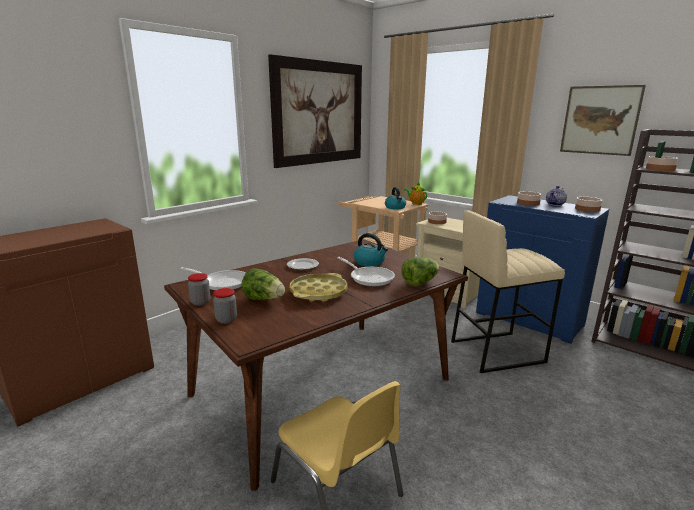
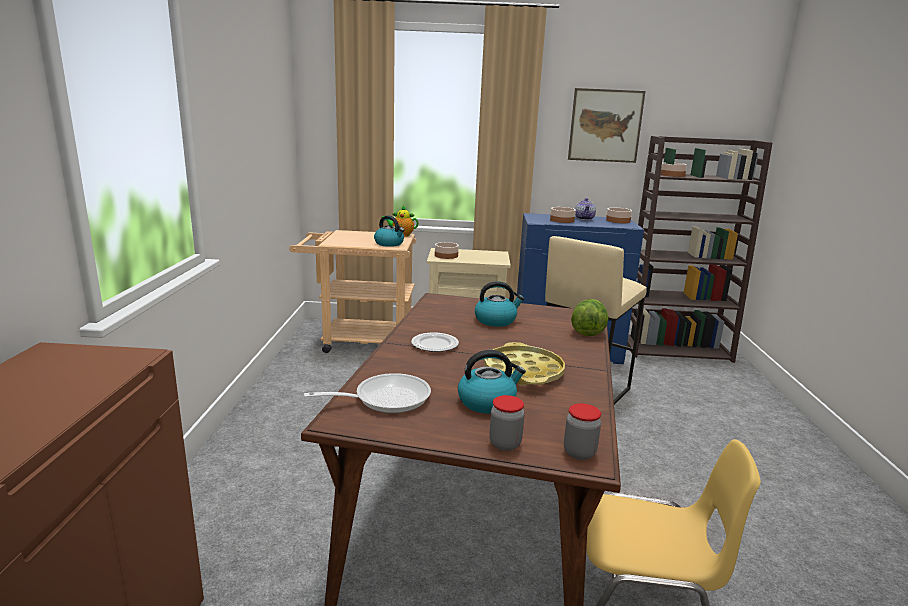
camera: 40 degrees left, 0 degrees up
jar [188,273,210,306] -> jar moved to [564,403,601,460]
lettuce [242,268,285,300] -> kettle [458,350,526,414]
picture [268,54,362,168] -> none
frying pan [337,257,395,286] -> none

